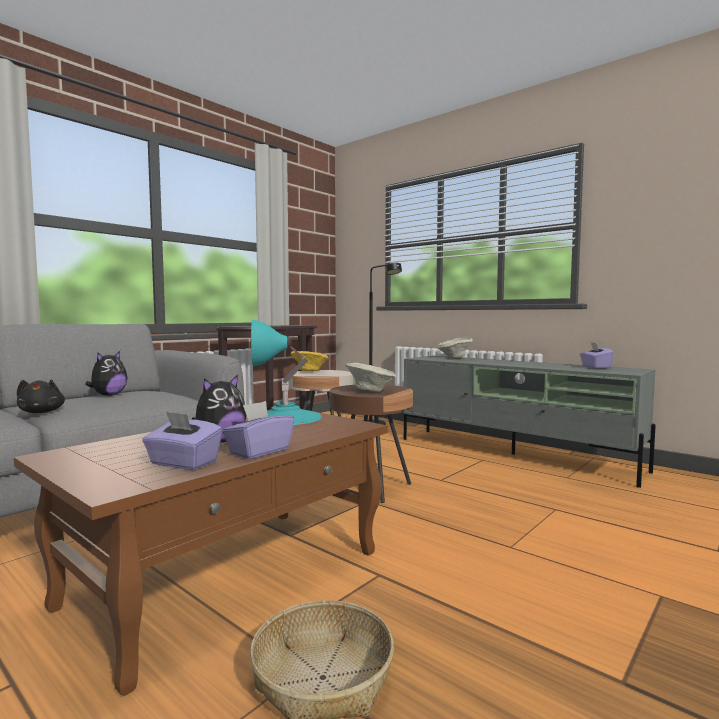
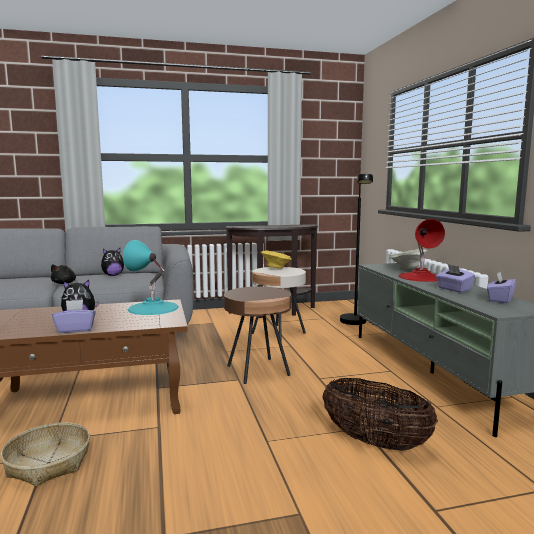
camera: 35 degrees right, 5 degrees up
purple tissue box [142,411,223,470] -> purple tissue box moved to [436,264,475,293]
beige bowl [345,363,396,392] -> none
none -> basket [322,378,438,451]
none -> red table lamp [398,219,445,282]

